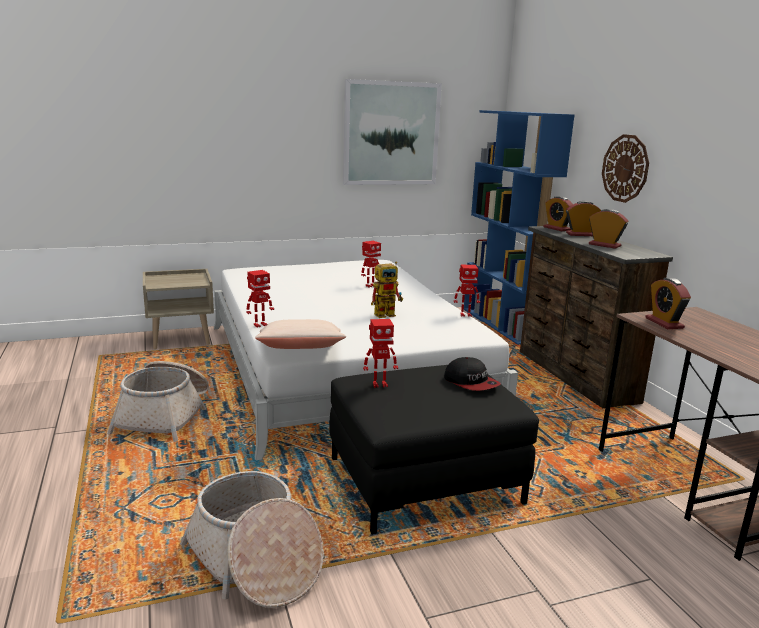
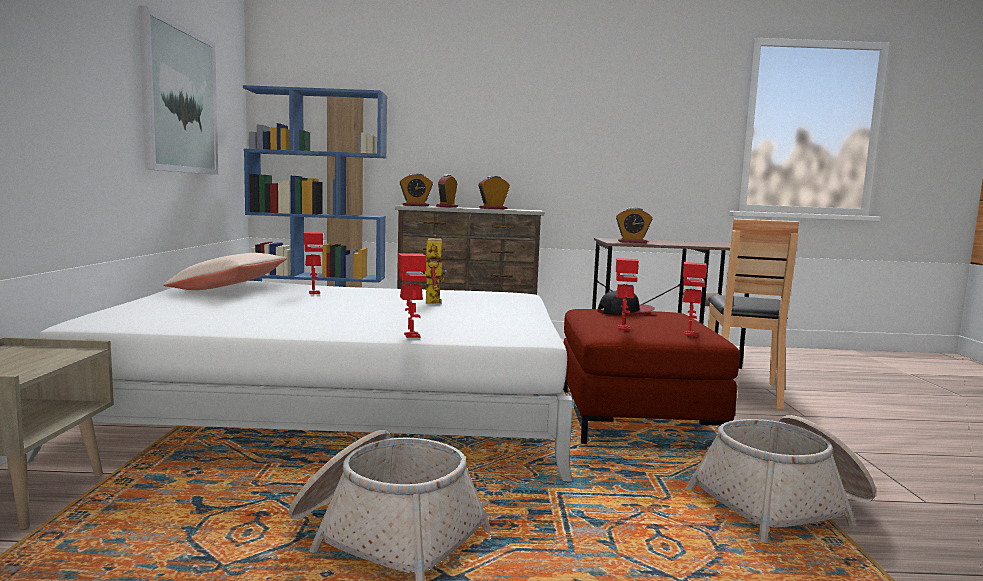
camera: 70 degrees left, 10 degrees down
beige pillow [255,319,346,349] -> beige pillow moved to [163,253,287,290]
black ottoman [329,365,539,534] -> red ottoman [563,309,740,444]
toy robot [454,265,480,317] -> toy robot moved to [683,262,707,337]
wall clock [602,134,649,203] -> none
none -> brown chair [708,219,799,410]

